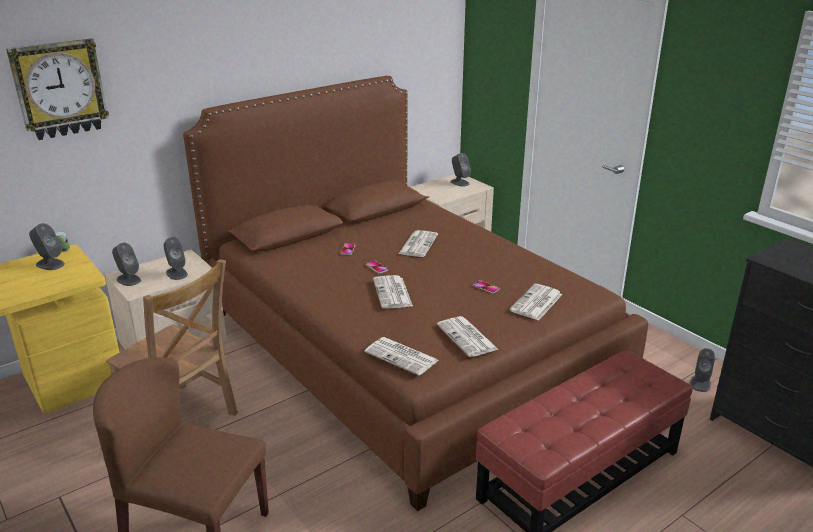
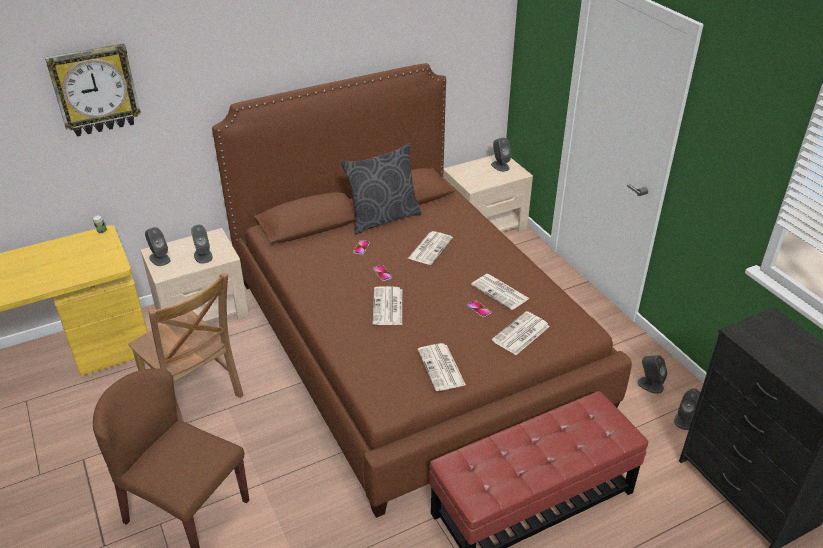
camera: 10 degrees right, 10 degrees up
grey speaker [29,223,65,270] -> grey speaker moved to [637,355,667,394]
newspaper [364,337,438,376] -> newspaper moved to [471,274,530,310]
none -> grey pillow [341,143,422,234]

